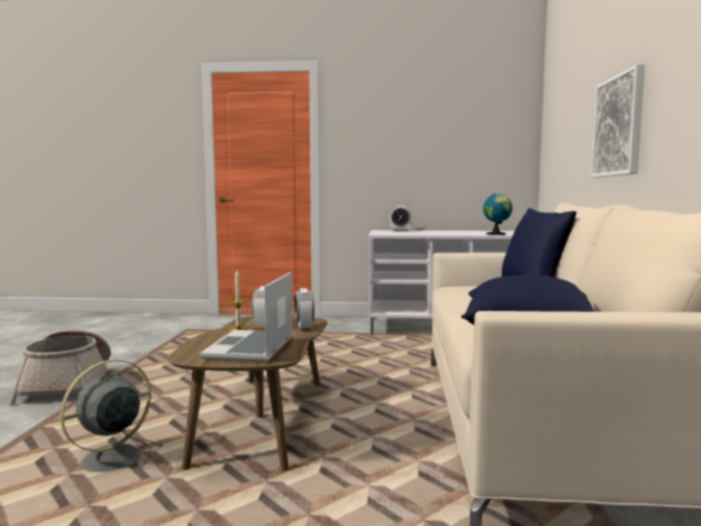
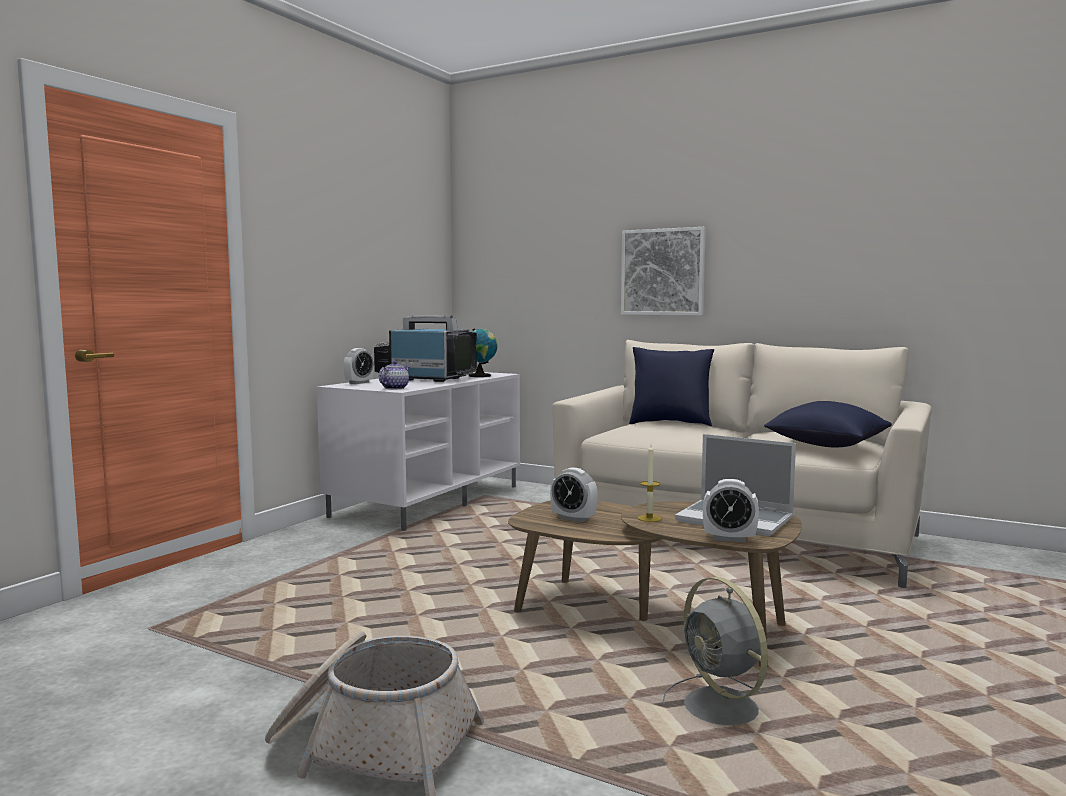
camera: 65 degrees left, 0 degrees up
alarm clock [295,288,315,331] -> alarm clock moved to [703,479,759,543]
none -> television [373,315,477,382]
none -> teapot [379,361,410,389]

